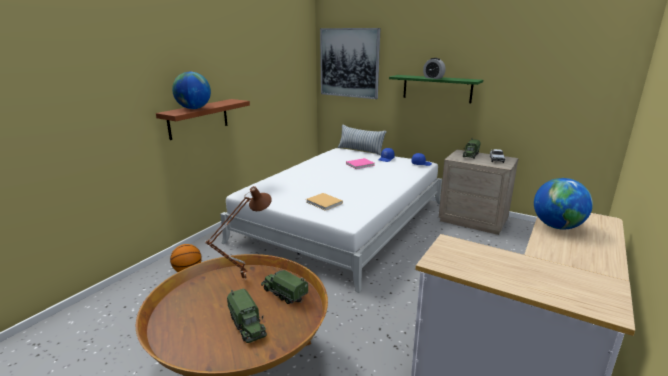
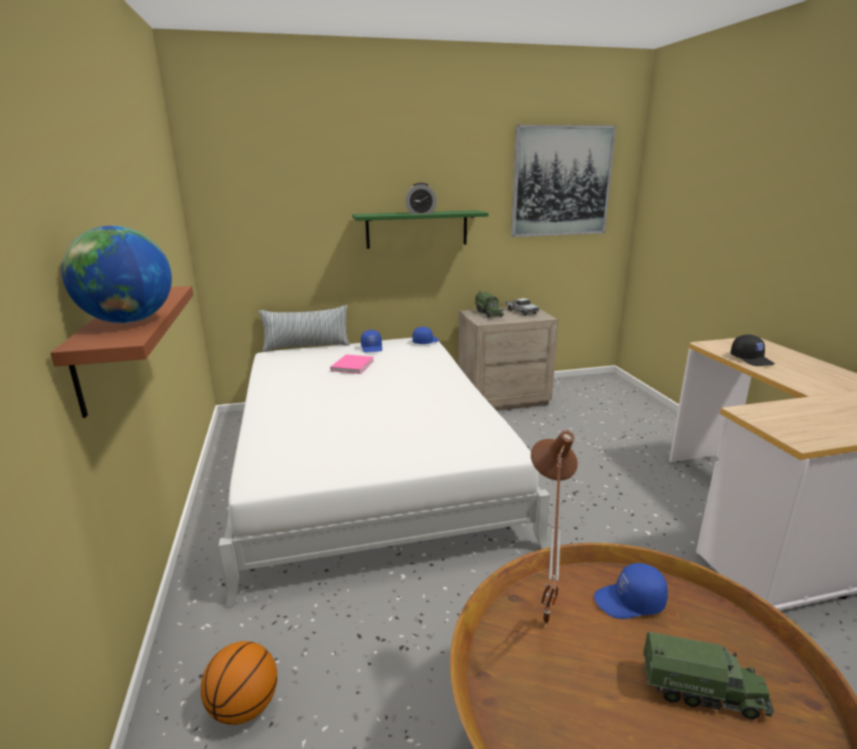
camera: 45 degrees left, 0 degrees up
toy truck [261,270,309,304] -> blue cap [594,563,668,619]
beige book [306,193,343,211] -> none
picture [320,28,380,99] -> picture moved to [511,125,616,237]
globe [534,178,593,229] -> black cap [730,335,775,366]

